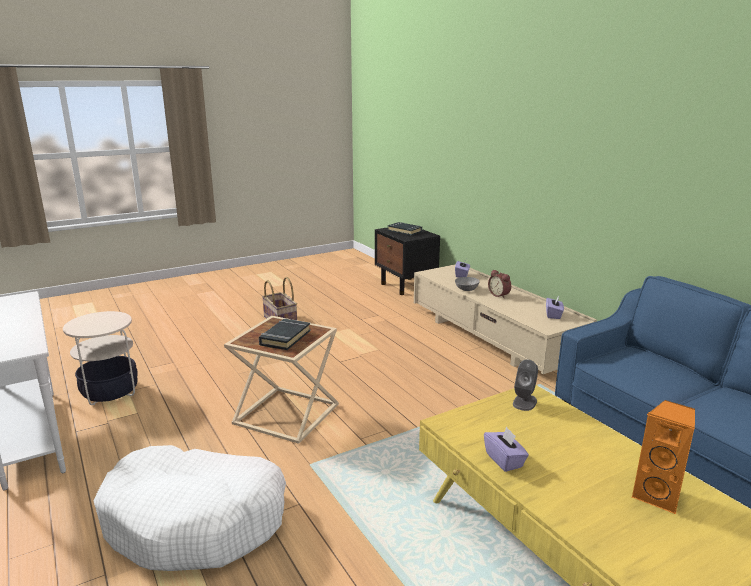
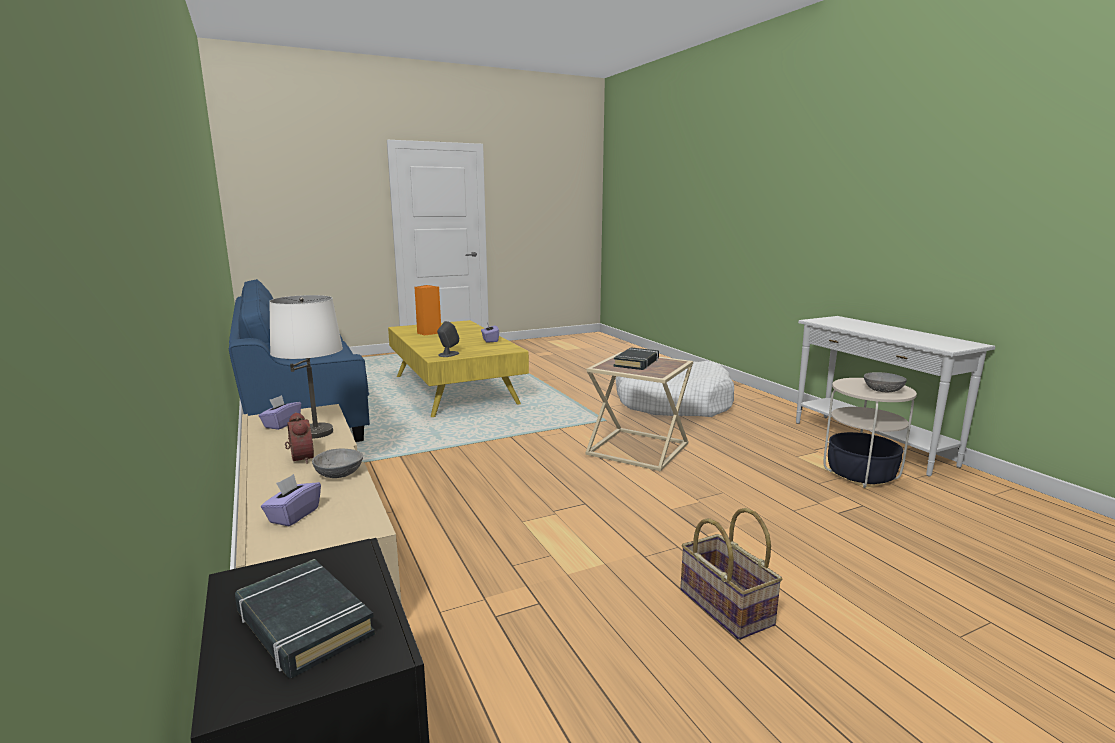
camera: 175 degrees left, 5 degrees down
none -> white table lamp [269,295,343,439]
none -> grey bowl [864,372,907,392]

